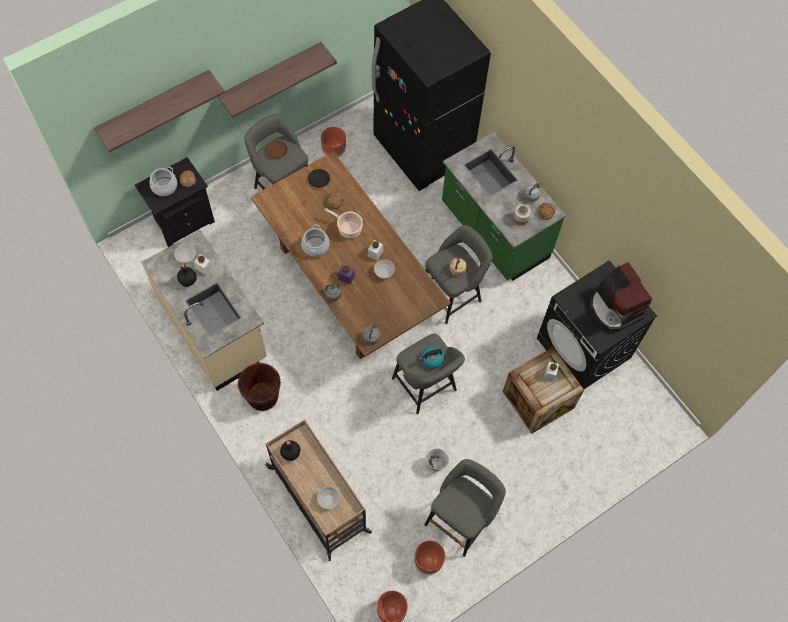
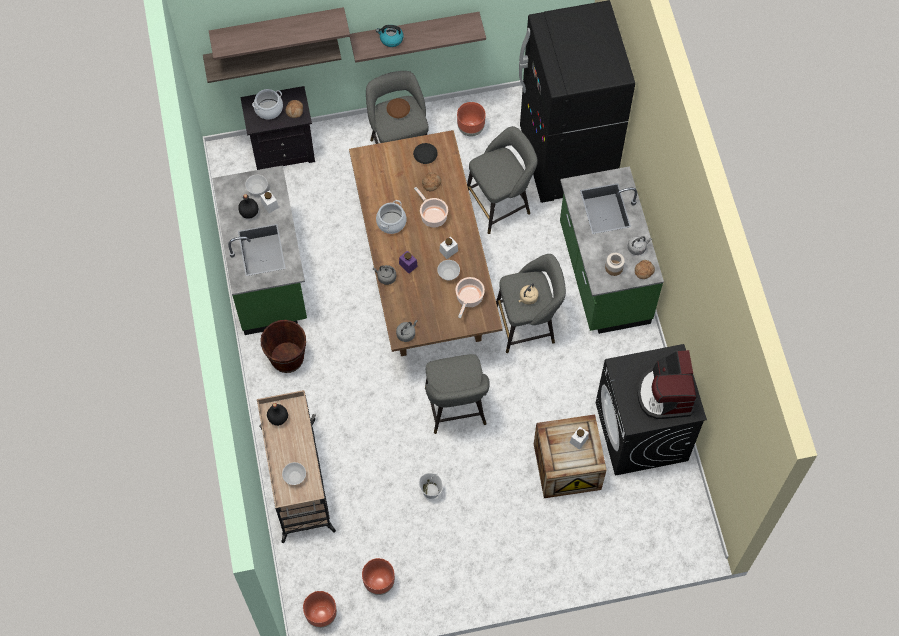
camera: 25 degrees right, 0 degrees up
beige counter [141,230,267,391] -> green counter [212,165,307,335]
kettle [419,347,444,369] -> kettle moved to [376,25,404,47]
grey stool [424,459,506,557] -> grey stool moved to [467,126,538,234]
none -> shelf [203,39,341,83]
none -> cooking pot [456,277,485,318]

